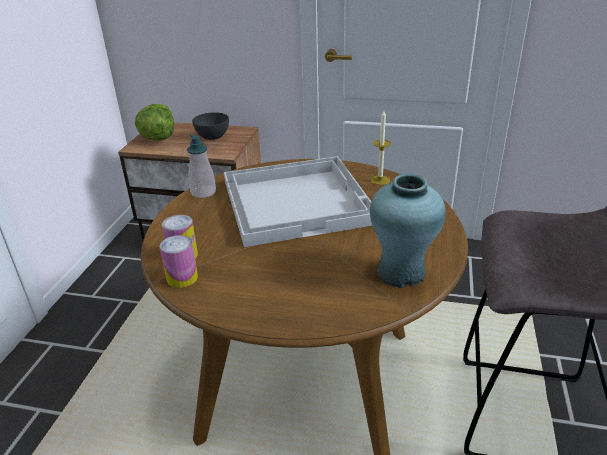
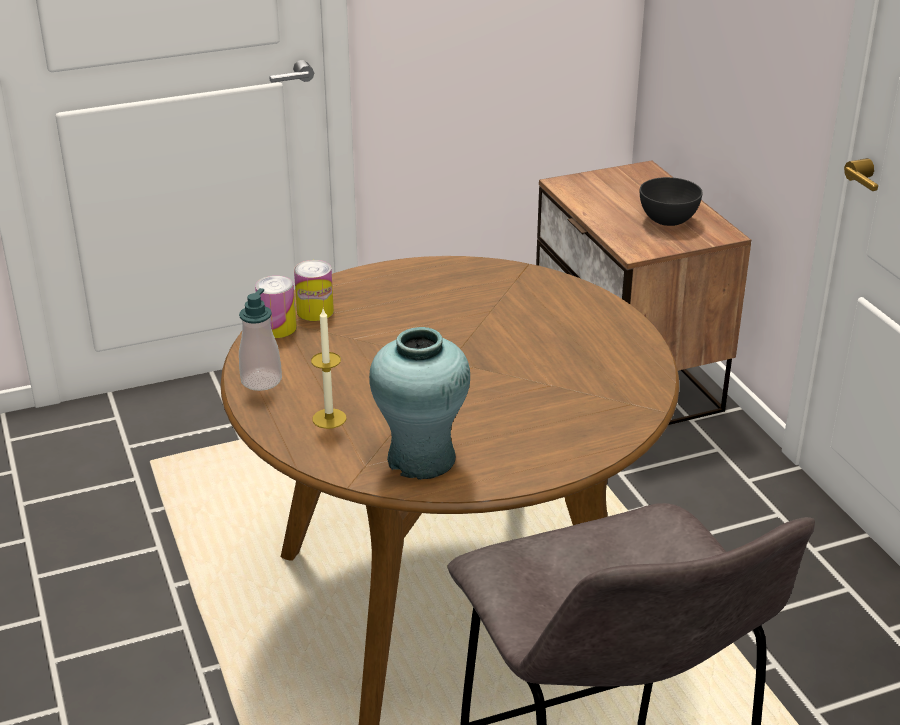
camera: 55 degrees right, 0 degrees up
lettuce [135,104,174,140] -> none
soap dispenser [187,134,216,198] -> soap dispenser moved to [239,288,282,391]
white tray [224,156,372,247] -> none
candle [370,111,391,185] -> candle moved to [311,309,346,429]

